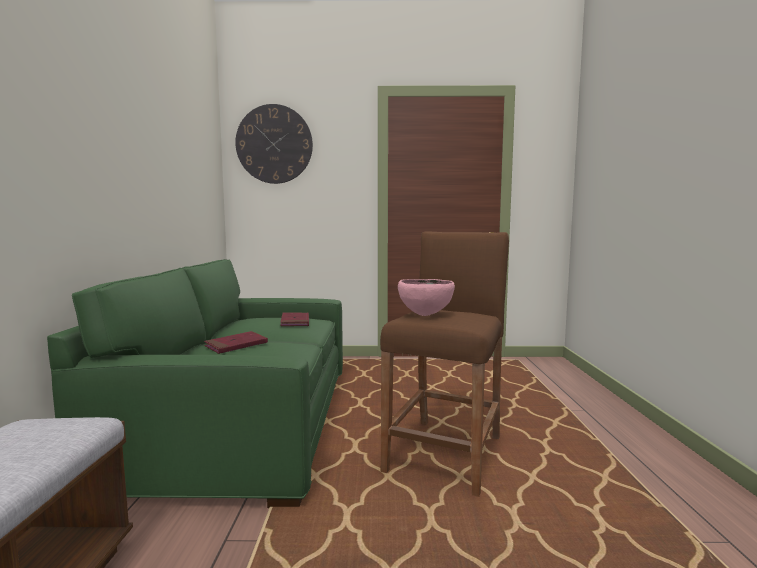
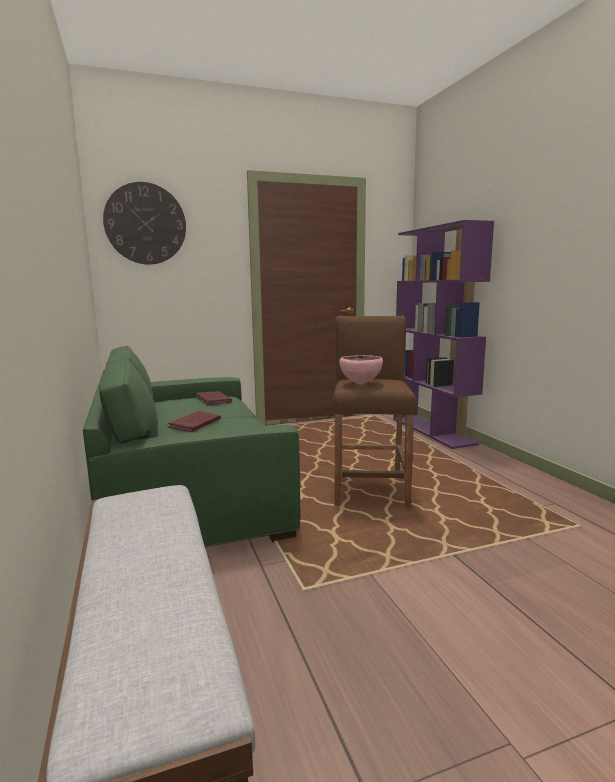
camera: 20 degrees left, 5 degrees up
none -> purple bookcase [393,220,494,449]

